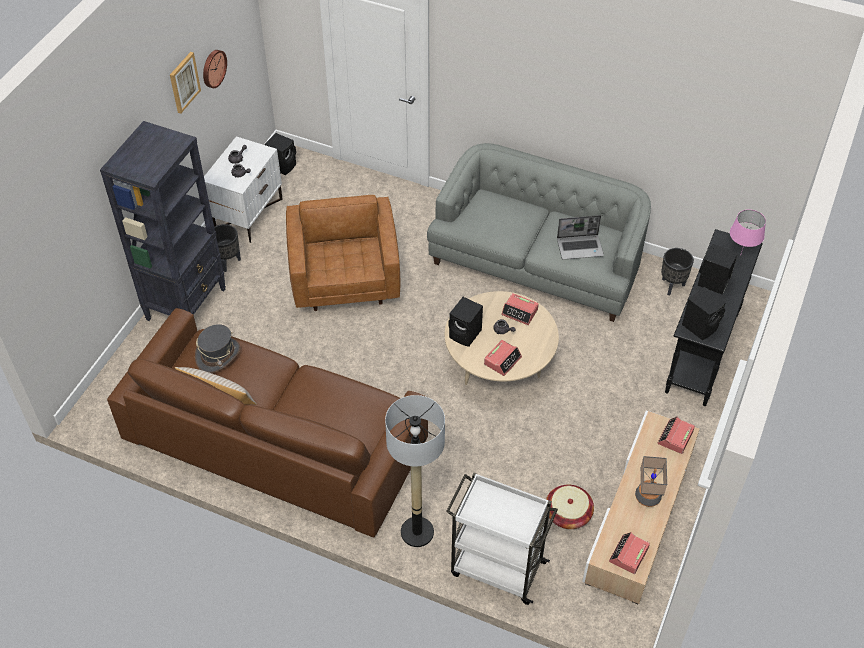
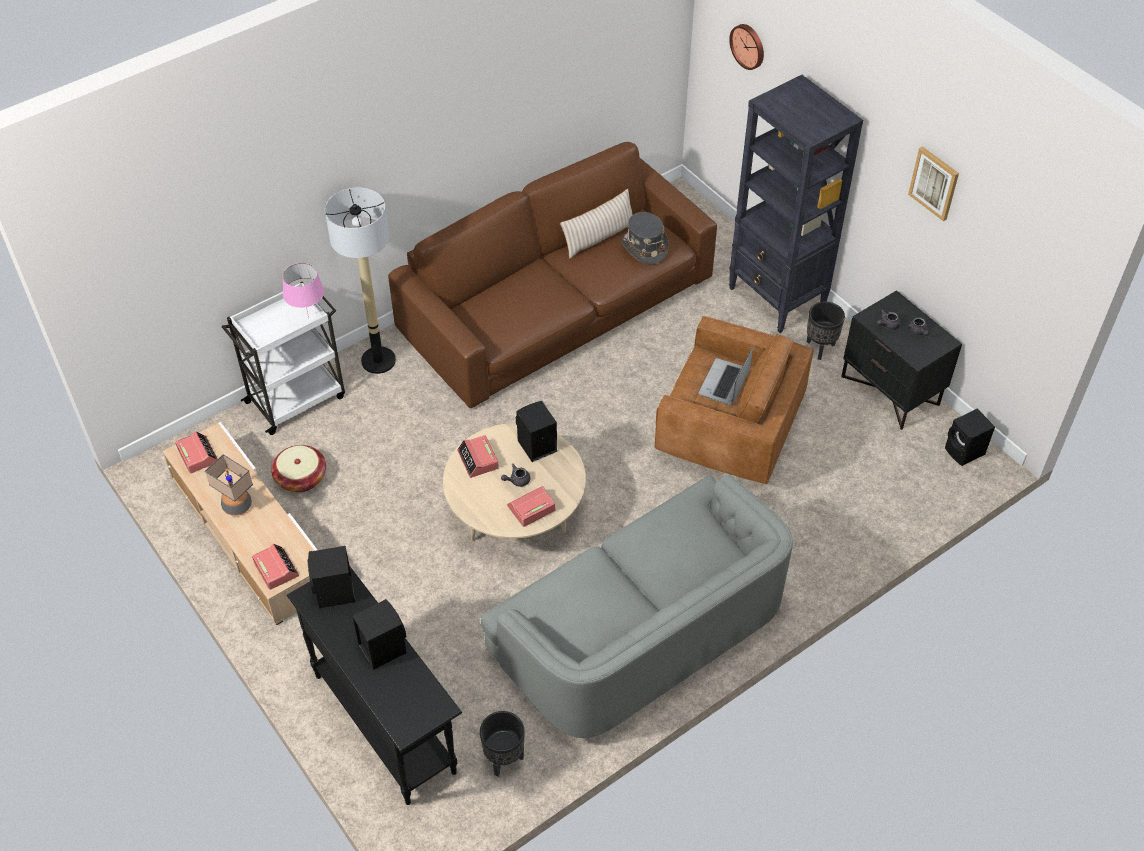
camera: 120 degrees right, 0 degrees up
wall clock [203,50,227,88] -> wall clock moved to [729,24,764,70]
white nightstand [204,136,283,243] -> black nightstand [841,290,962,430]
laptop [557,215,604,260] -> laptop moved to [698,346,753,406]
pink table lamp [730,210,766,254] -> pink table lamp moved to [283,263,324,319]

